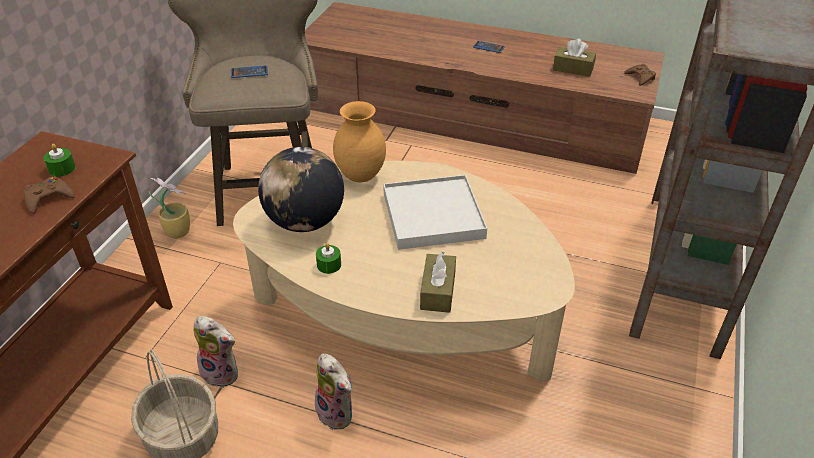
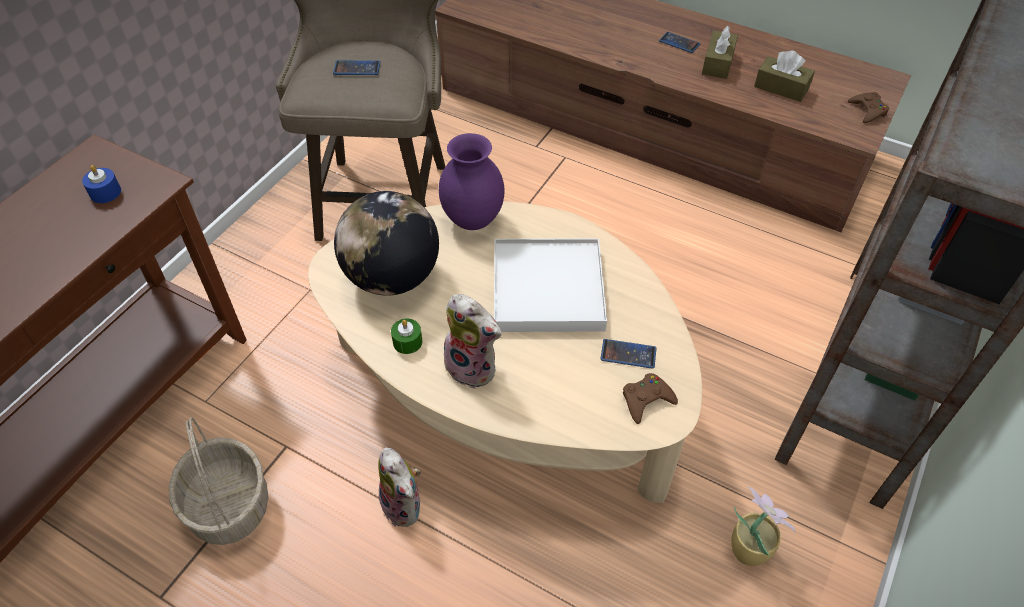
camera: 10 degrees right, 10 degrees up
brown game controller [24,176,75,214] -> brown game controller moved to [623,373,678,424]
green candle [44,144,76,177] -> blue candle [82,165,121,203]
potted plant [149,178,190,238] -> potted plant moved to [732,487,795,566]
plush toy [193,316,238,388] -> plush toy moved to [439,294,501,389]
brown vase [333,101,386,183] -> purple vase [439,133,504,230]
brown tissue box [420,252,456,313] -> brown tissue box moved to [702,26,738,79]
none -> phone [600,339,656,369]

